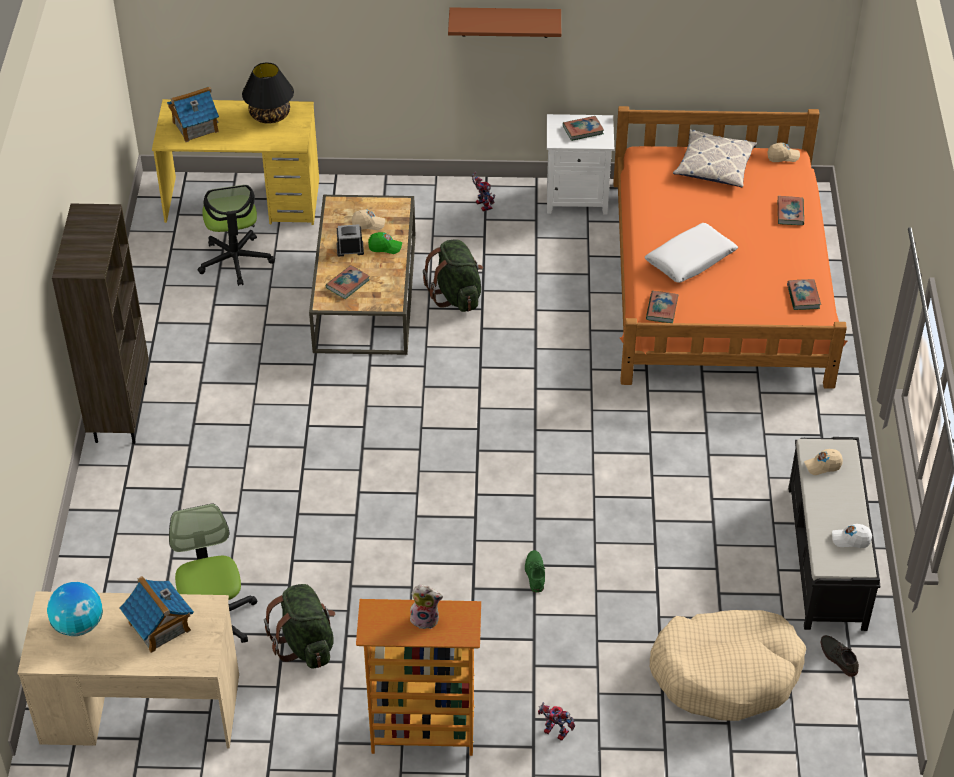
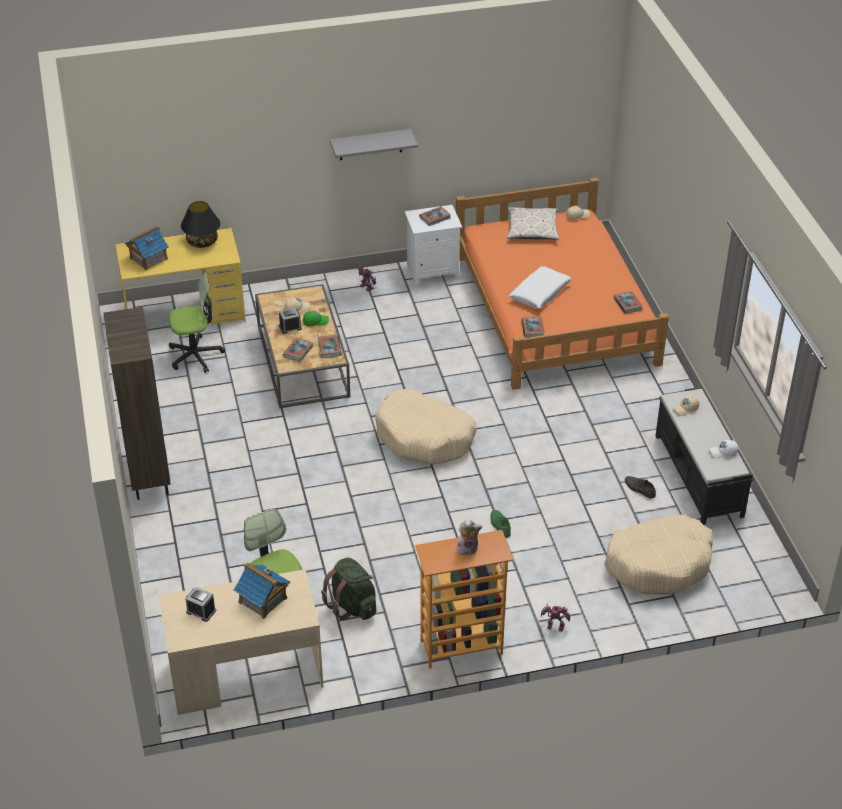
camera: 15 degrees left, 5 degrees down
globe [47,582,103,636] -> alarm clock [186,587,216,622]
office chair [198,185,275,286] -> office chair turned 75 degrees counterclockwise [169,273,225,373]
green backpack [423,239,483,312] -> none
brown shelf [448,7,561,38] -> grey shelf [330,129,418,160]
book [778,196,804,225] -> book moved to [318,335,342,358]
grey shoe [821,635,859,677] -> grey shoe moved to [625,476,656,499]
none -> beige dog bed [375,389,477,465]

